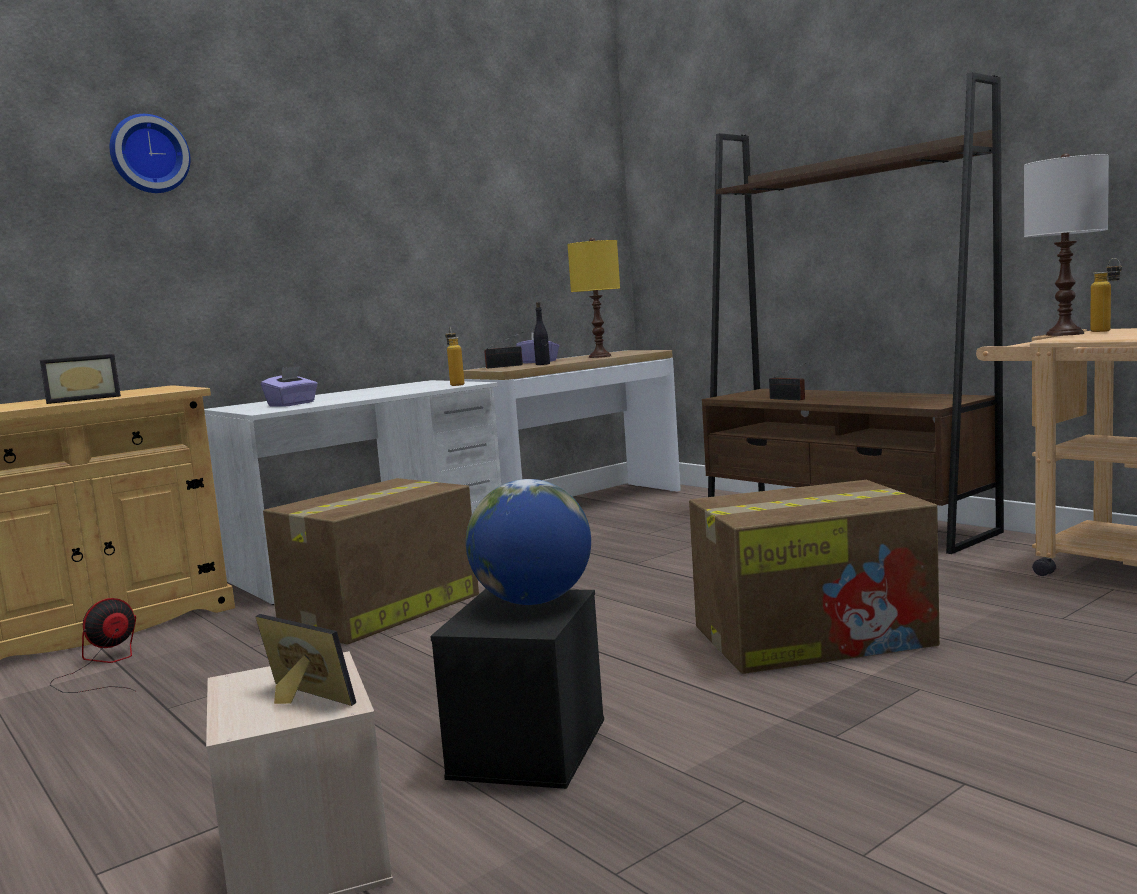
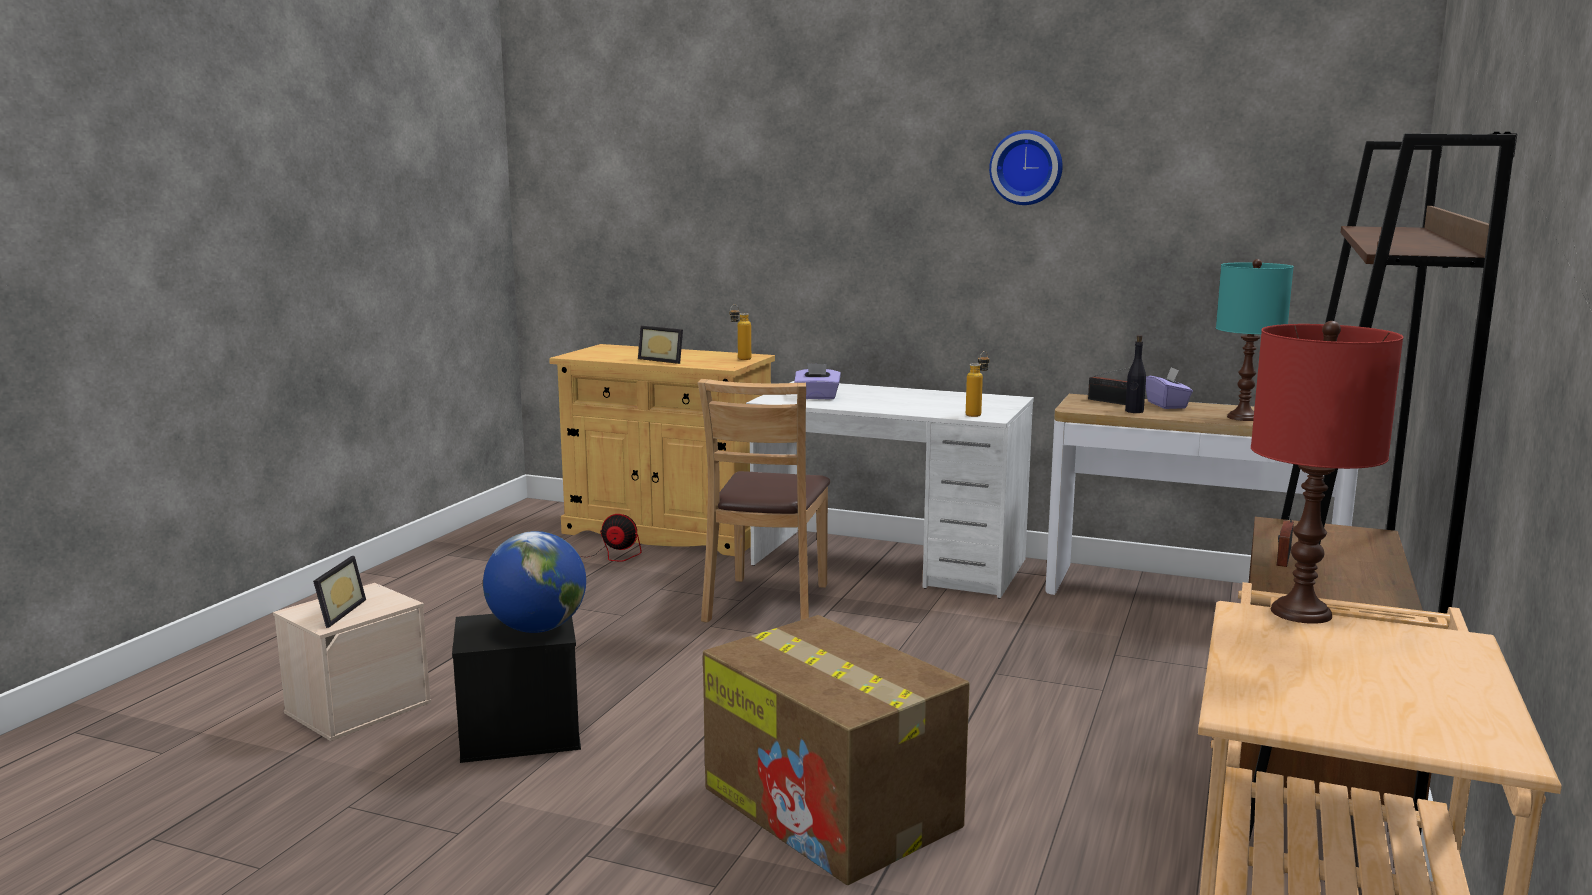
camera: 60 degrees right, 5 degrees up
wall clock [110,114,190,193] -> wall clock moved to [989,130,1063,205]
cardboard box [263,478,479,645] -> brown chair [698,379,830,623]
yellow table lamp [567,238,620,358] -> turquoise table lamp [1216,259,1294,421]
white table lamp [1024,153,1109,336] -> red table lamp [1251,321,1404,624]
bottle [1090,258,1122,332] -> bottle moved to [729,305,751,360]

